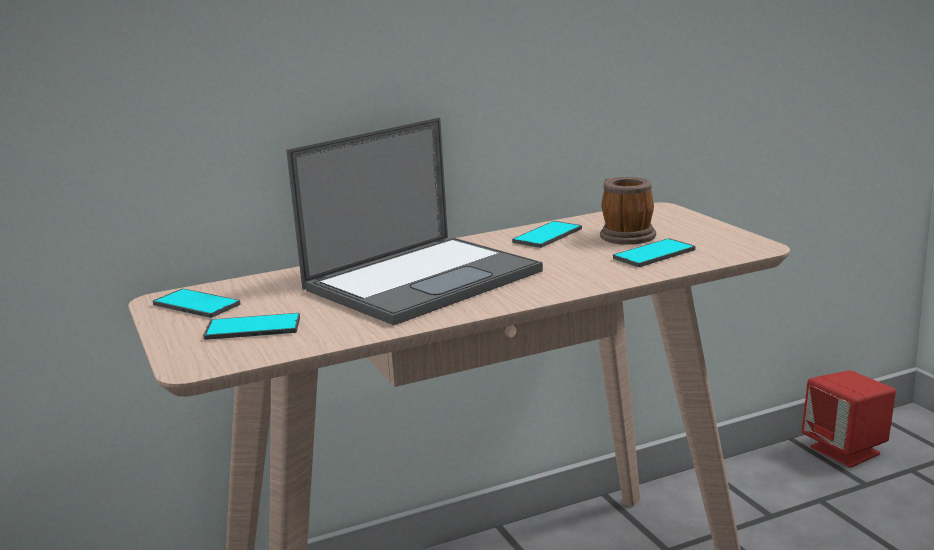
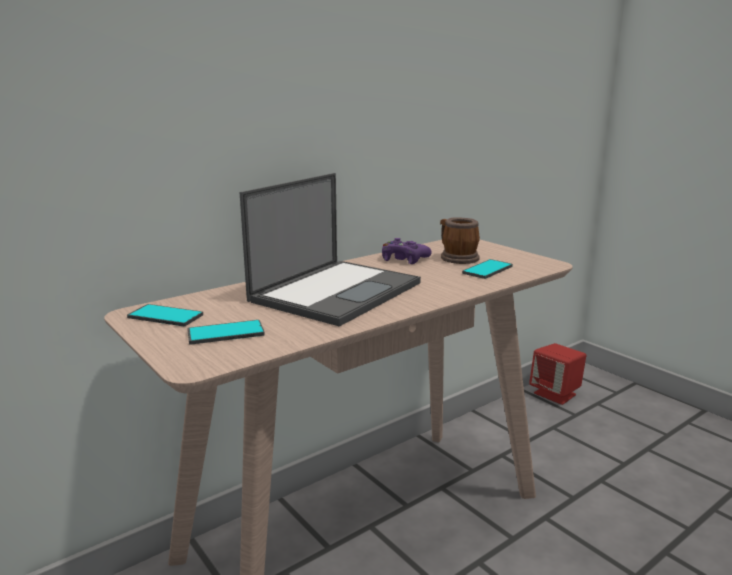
camera: 15 degrees left, 0 degrees up
phone [512,221,582,248] -> purple game controller [382,238,432,264]

